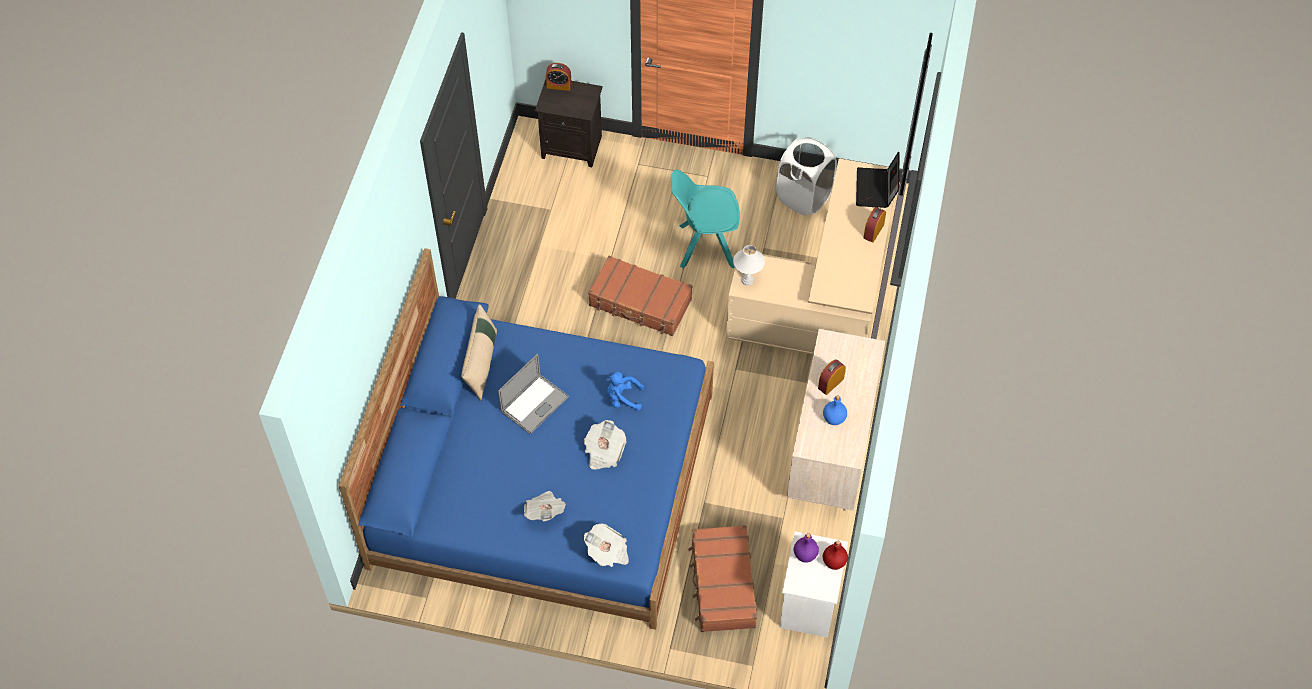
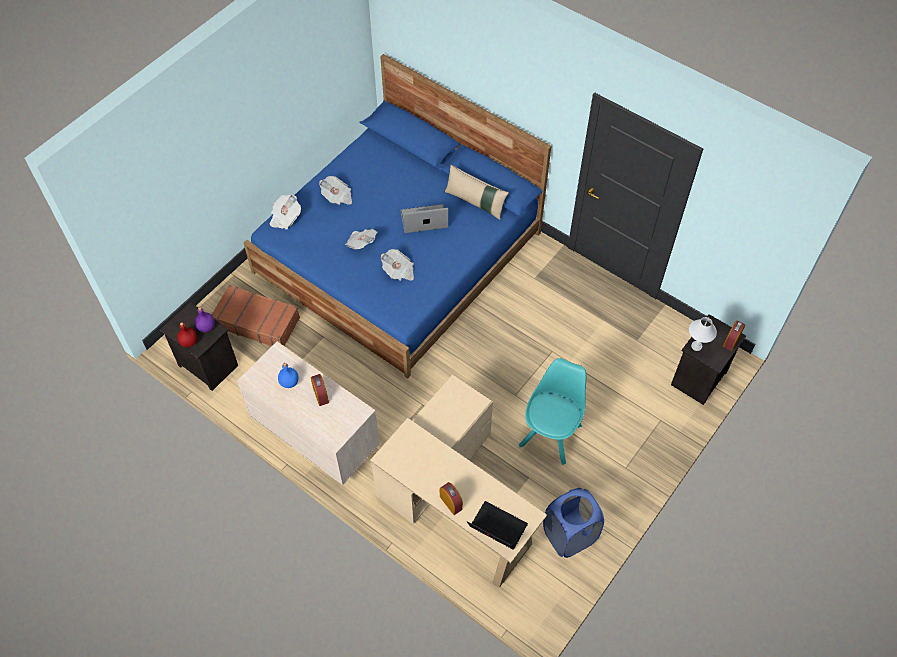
camera: 115 degrees right, 0 degrees up
laptop [498,354,569,434] -> laptop turned 105 degrees clockwise [401,204,448,233]
brown suitcase [588,256,693,336] -> none
blue plush toy [607,372,644,411] -> newspaper [381,249,414,281]
white table lamp [733,245,765,286] -> white table lamp moved to [689,317,717,351]
white laundry basket [776,137,837,215] -> blue laundry basket [543,488,604,558]
white nightstand [780,531,848,638] -> black nightstand [160,302,238,391]

